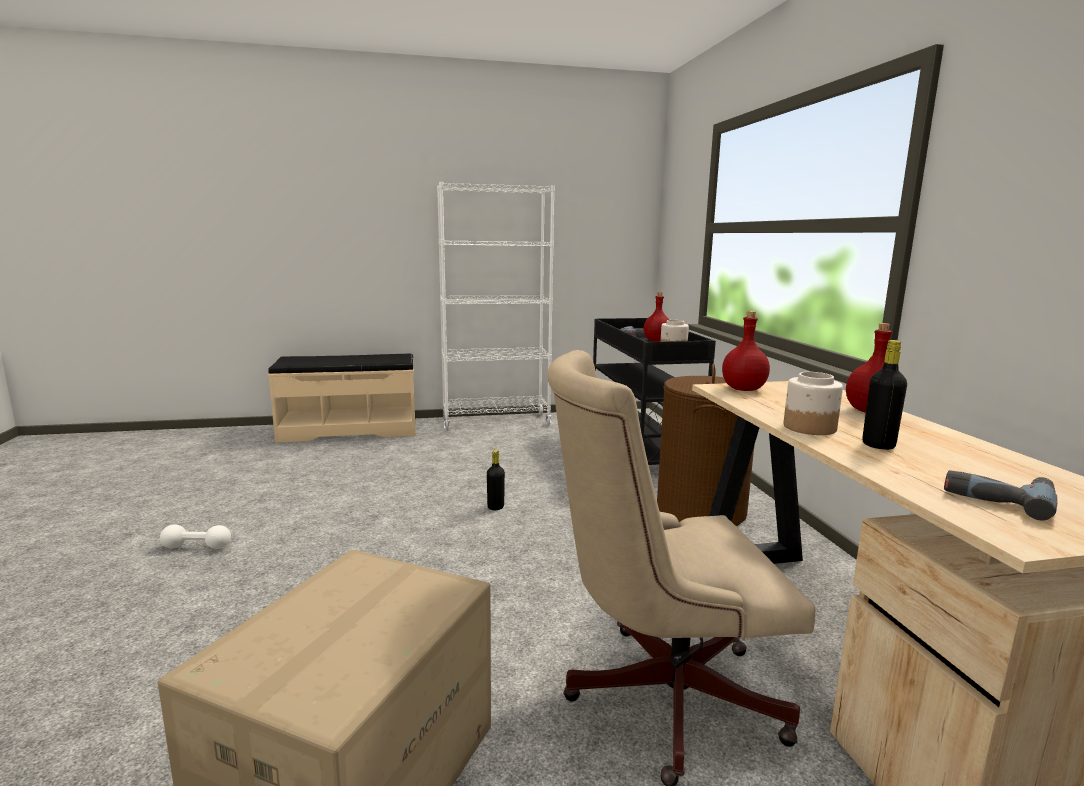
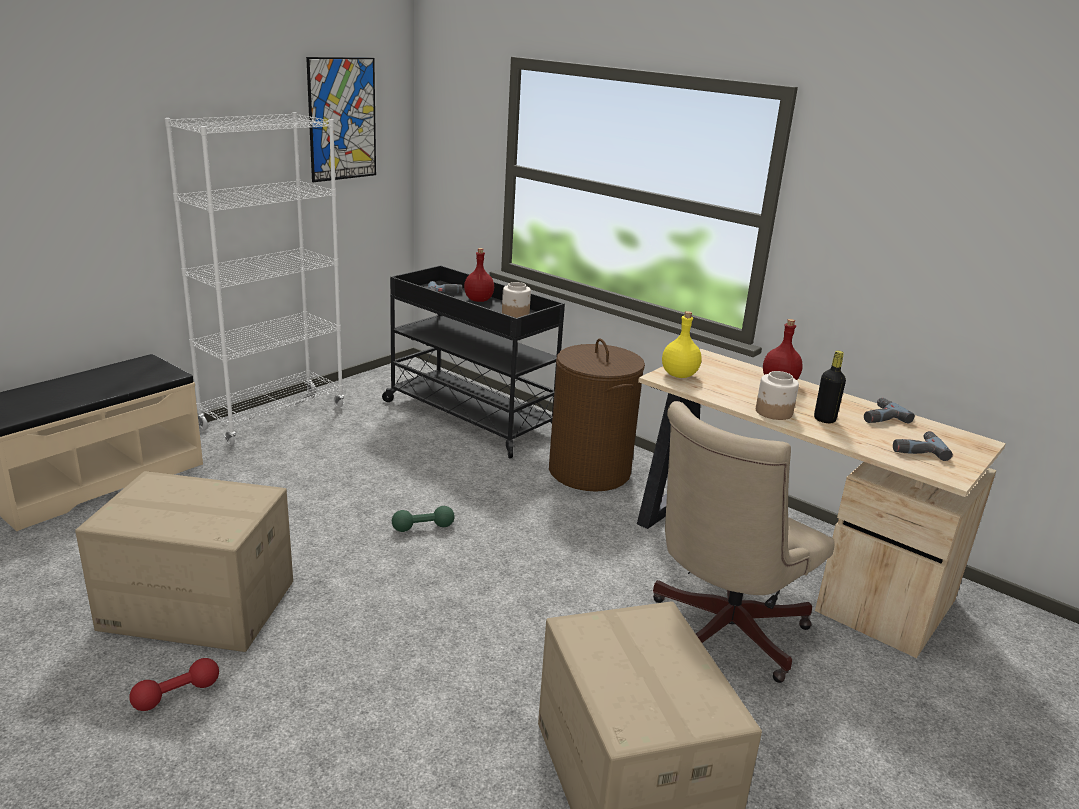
camera: 40 degrees left, 10 degrees up
white dumbbell [160,524,231,549] -> red dumbbell [129,658,219,711]
black bottle [487,450,505,510] -> green dumbbell [392,506,455,532]
red bottle [722,311,770,391] -> yellow bottle [662,311,702,378]
none -> cardboard box [75,471,293,652]
none -> picture [306,57,376,182]
none -> power drill [864,398,915,424]

